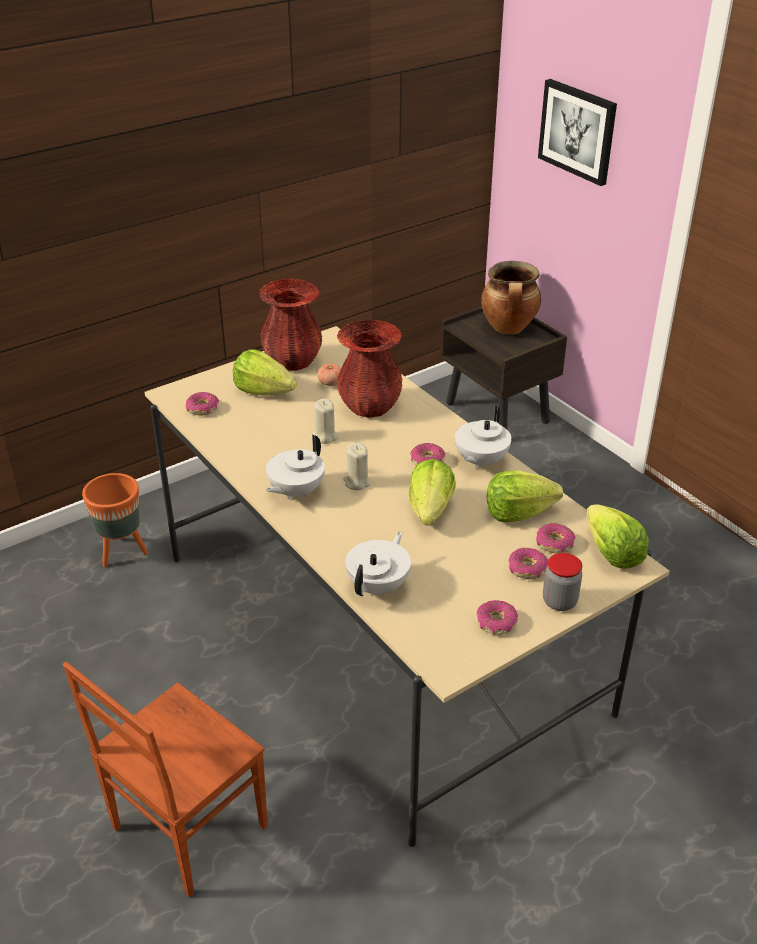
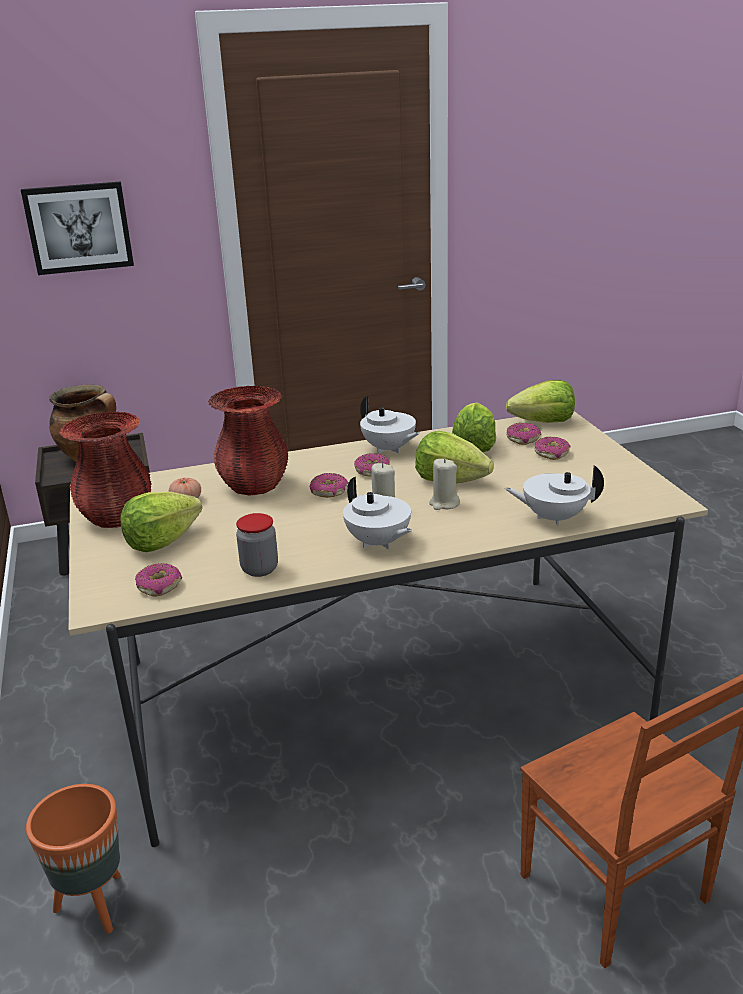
camera: 70 degrees left, 10 degrees down
beige candle [311,399,338,444] -> beige candle moved to [429,459,460,510]
white teapot [345,532,411,596] -> white teapot turned 45 degrees counterclockwise [505,465,604,526]
donut [476,600,518,635] -> donut moved to [310,473,348,498]
jar [543,553,582,611] -> jar moved to [236,513,278,577]

